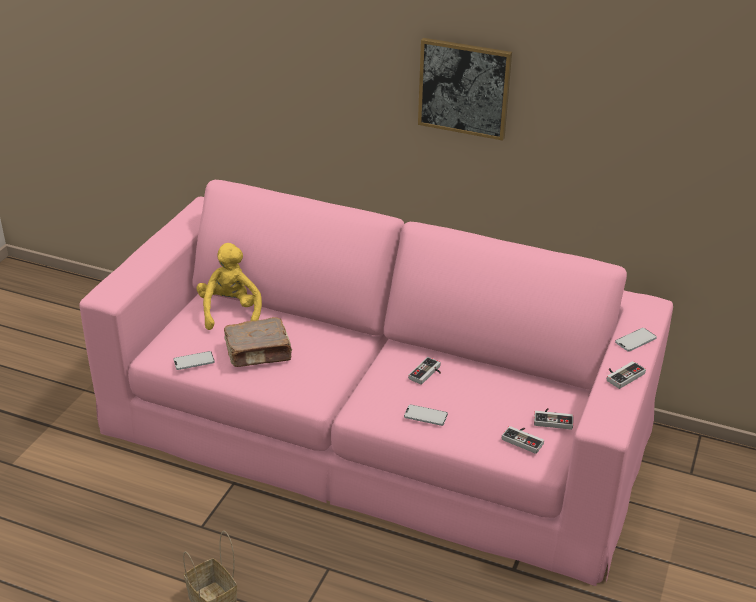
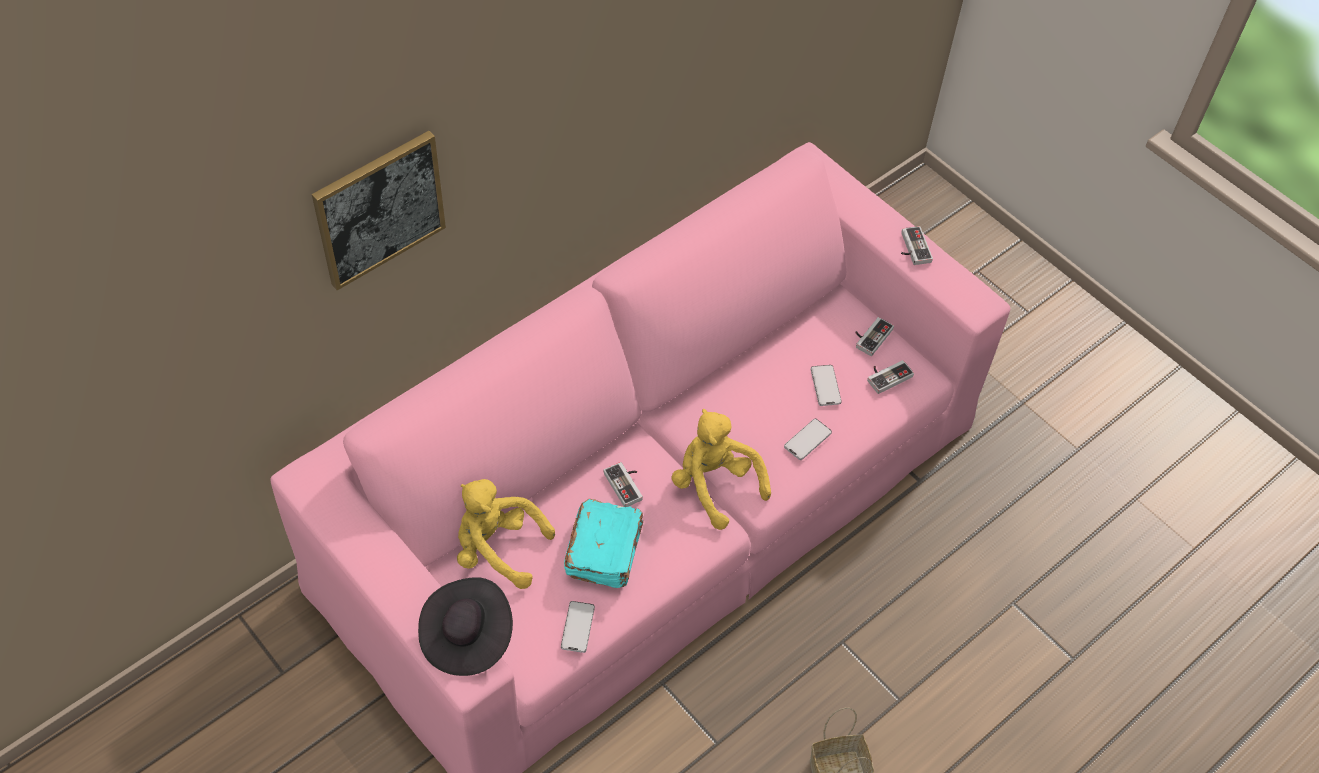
camera: 65 degrees left, 20 degrees up
brown book [224,317,293,367] -> turquoise book [564,499,643,588]
game controller [408,357,441,385] -> game controller moved to [604,462,643,507]
picture [418,38,512,141] -> picture moved to [312,131,446,290]
phone [615,328,657,352] -> phone moved to [811,365,842,406]
none -> black hat [418,577,513,676]
none -> yellow plush toy [672,409,771,530]

